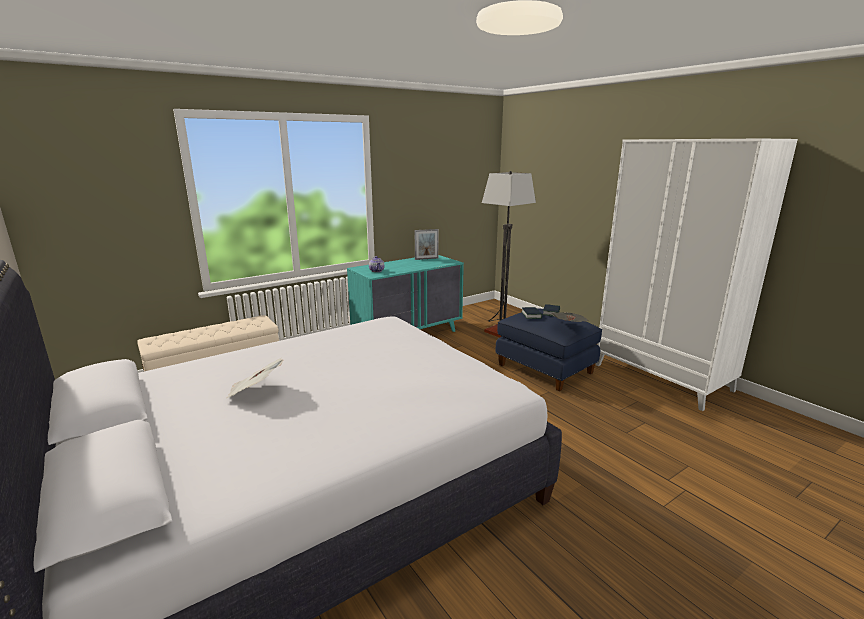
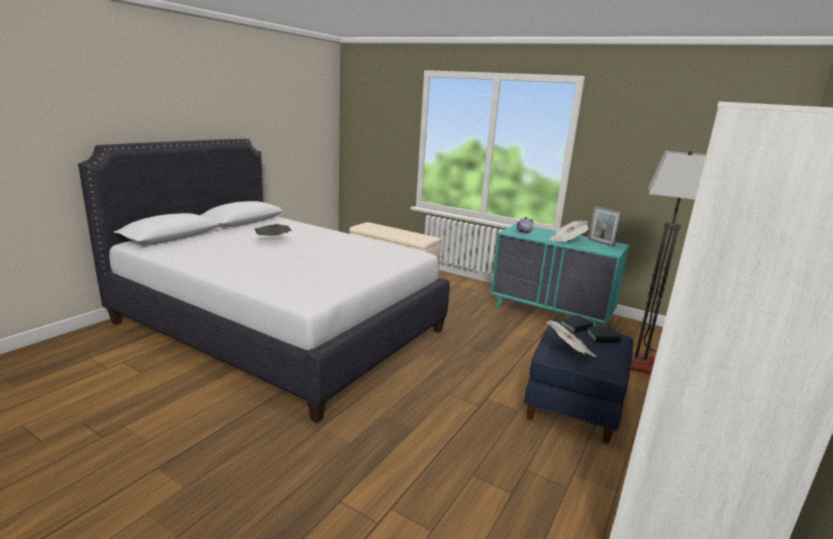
camera: 65 degrees right, 0 degrees up
none -> newspaper [550,221,589,242]

